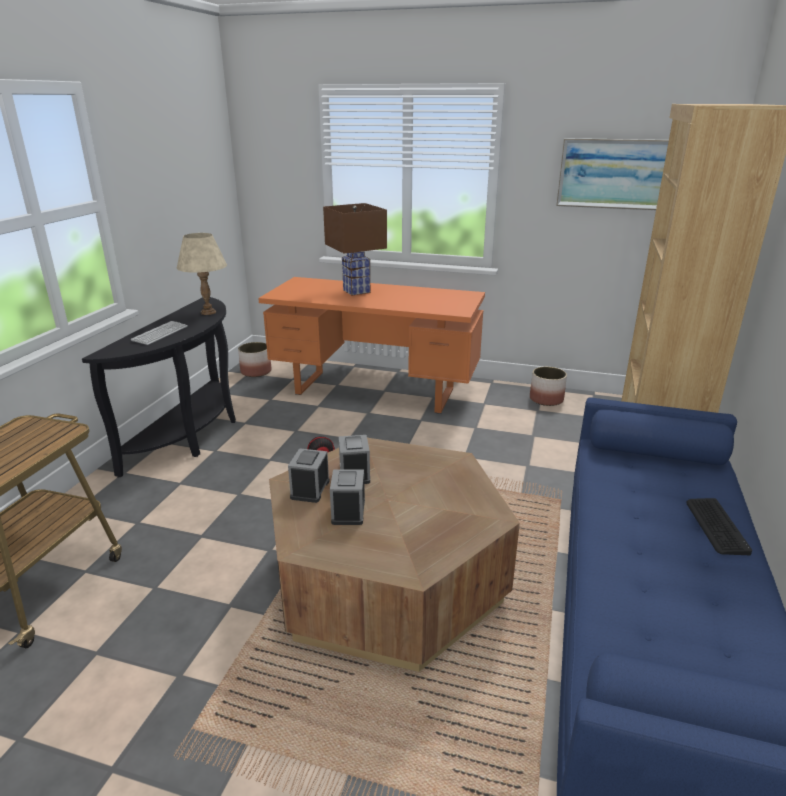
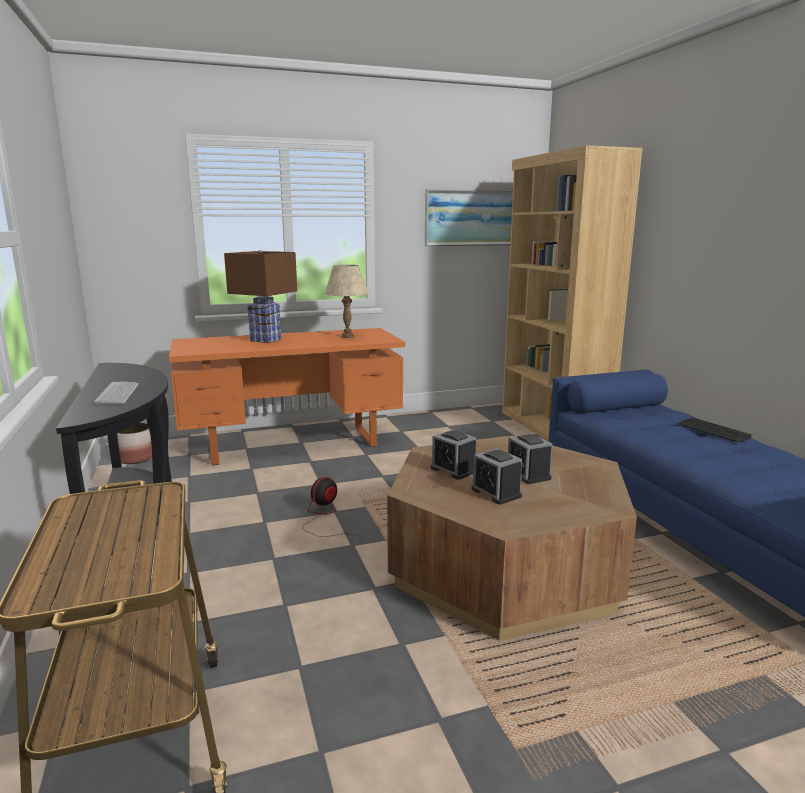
camera: 35 degrees left, 10 degrees down
beige table lamp [177,233,227,315] -> beige table lamp moved to [325,265,369,338]
alarm clock [288,448,329,503] -> alarm clock moved to [508,433,553,484]
planter [530,367,567,406] -> none

